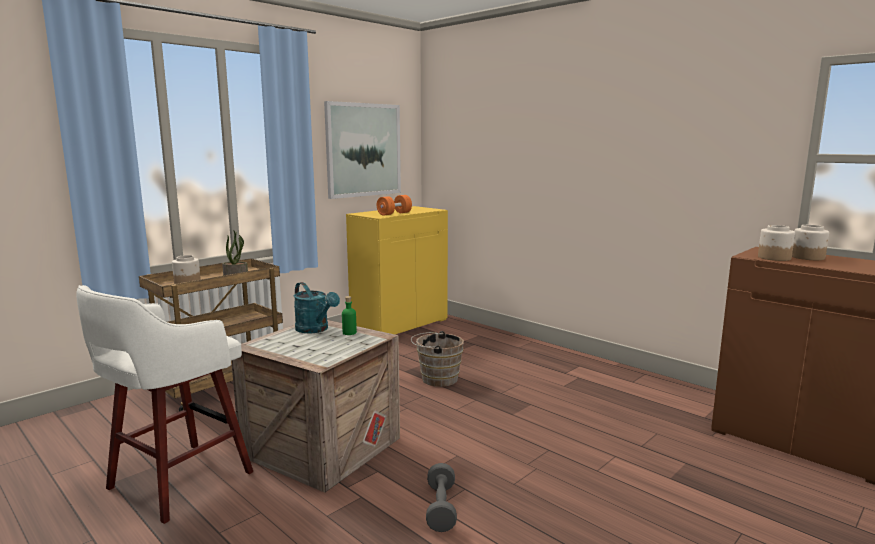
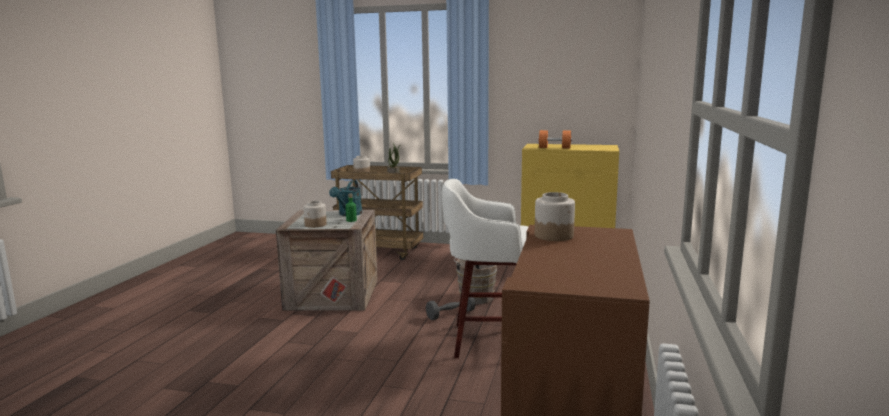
camera: 60 degrees right, 0 degrees up
white stool [76,285,253,524] -> white stool moved to [442,179,529,358]
picture [324,101,401,199] -> none
grey dumbbell [426,463,457,532] -> grey dumbbell moved to [426,297,475,320]
jar [792,225,829,260] -> jar moved to [304,201,327,228]

